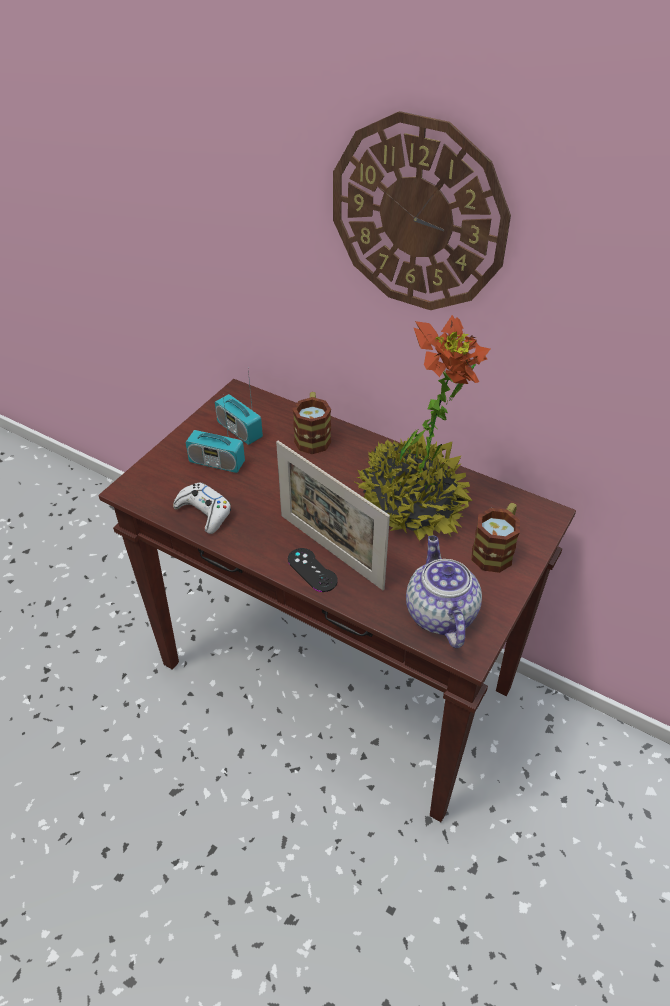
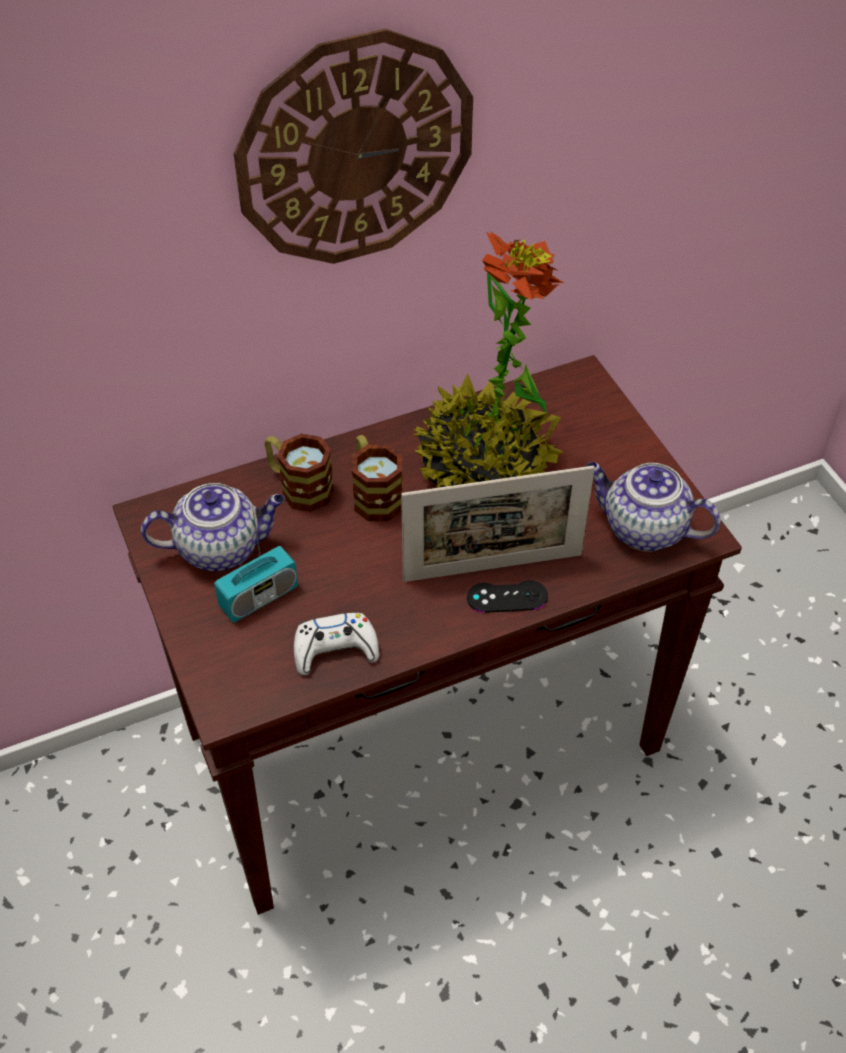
camera: 55 degrees left, 5 degrees up
radio [215,371,263,445] -> teapot [141,483,285,571]
mug [471,503,520,573] -> mug moved to [352,435,403,521]

